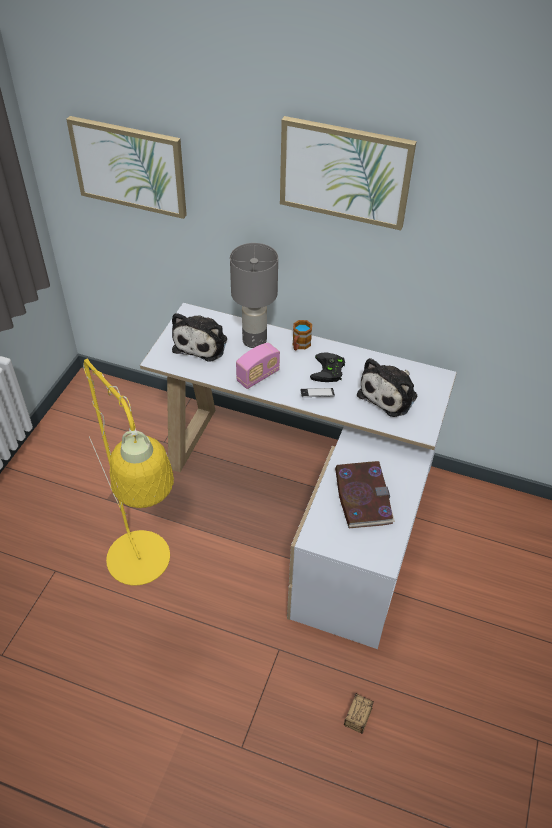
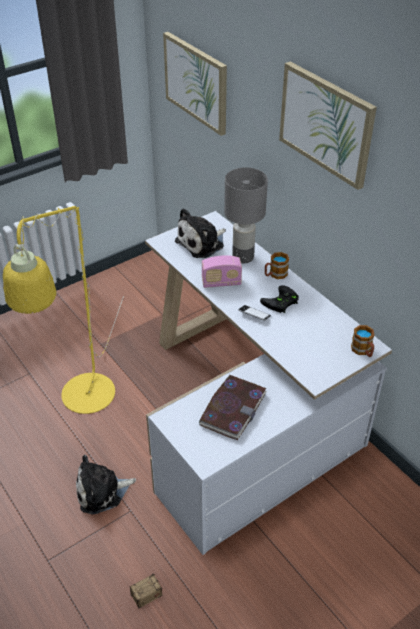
camera: 35 degrees right, 5 degrees down
plush toy [357,358,417,417] -> plush toy moved to [76,455,136,514]
none -> mug [351,325,374,357]

